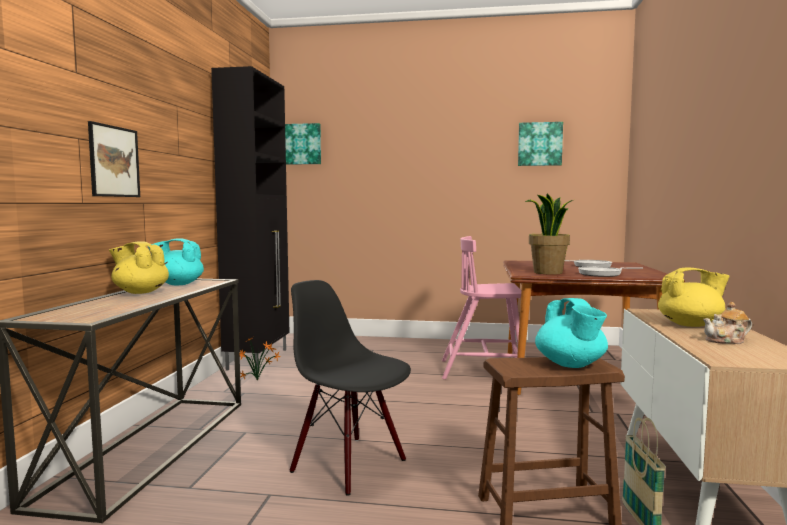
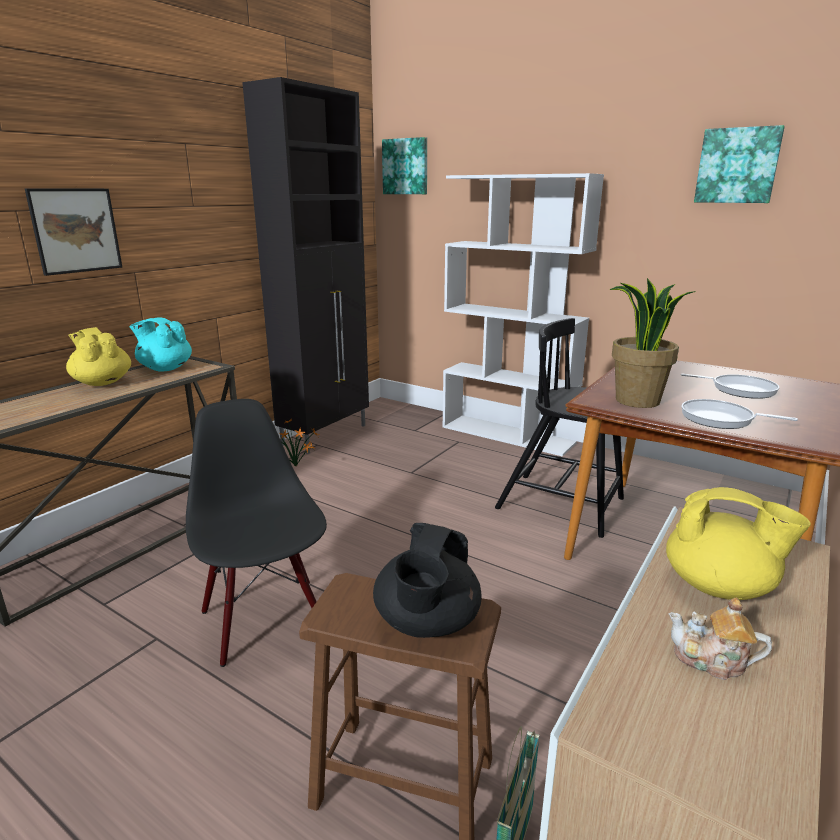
camera: 25 degrees right, 15 degrees up
pink chair [442,236,521,379] -> black chair [495,318,624,538]
turquoise teapot [535,298,608,368] -> black teapot [373,523,481,638]
none -> white bookcase [442,173,604,457]

